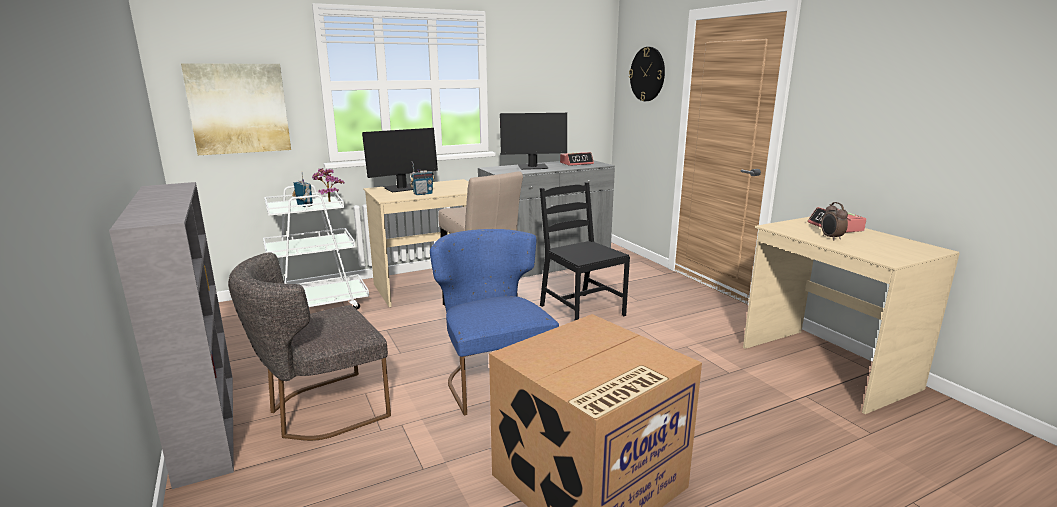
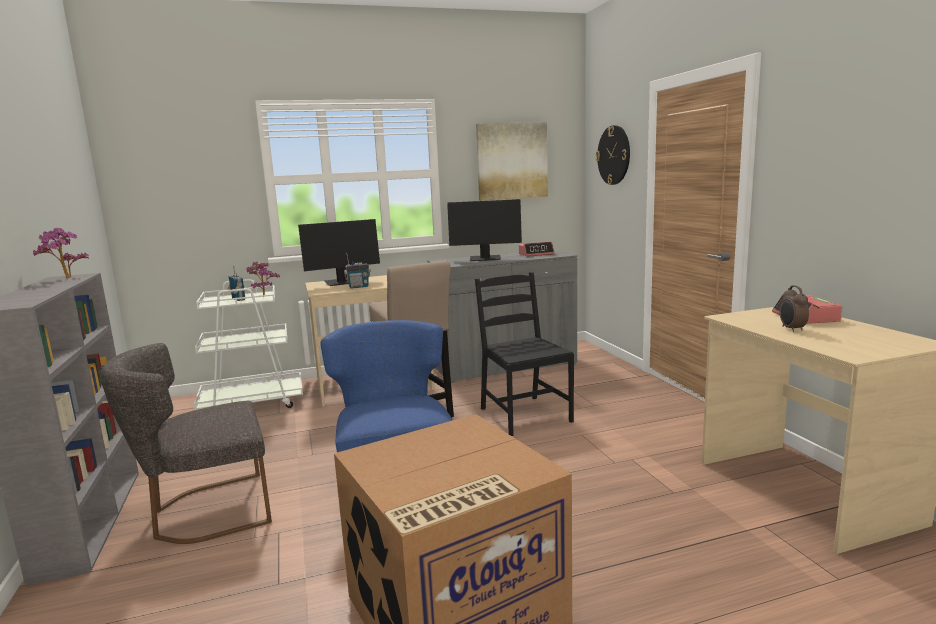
camera: 10 degrees right, 5 degrees down
picture [181,63,291,155] -> picture moved to [476,122,548,201]
none -> potted plant [33,228,89,278]

